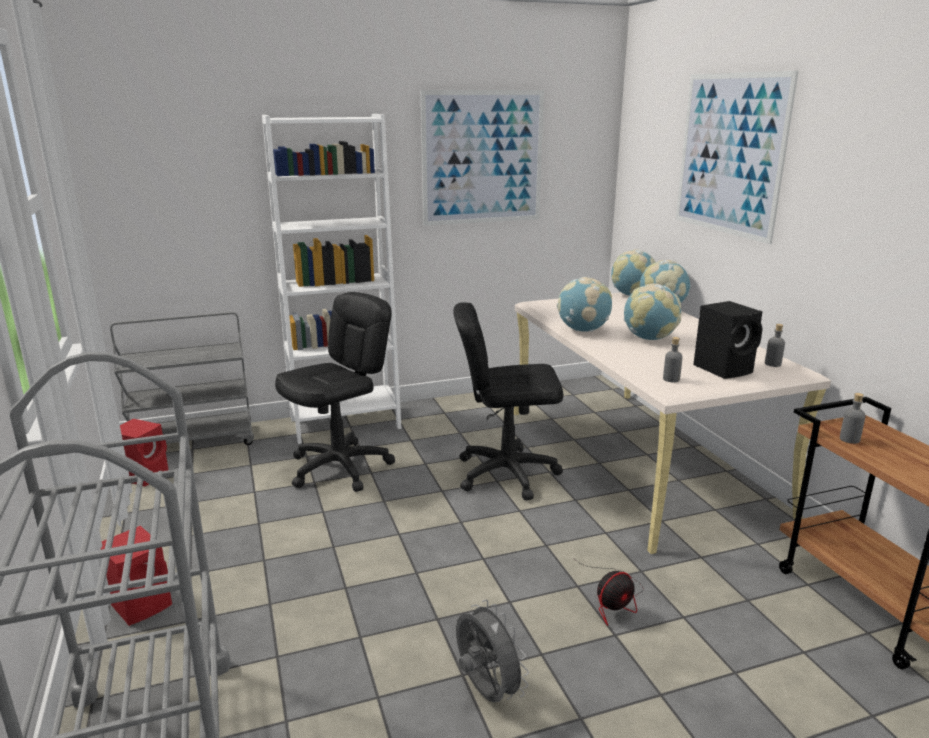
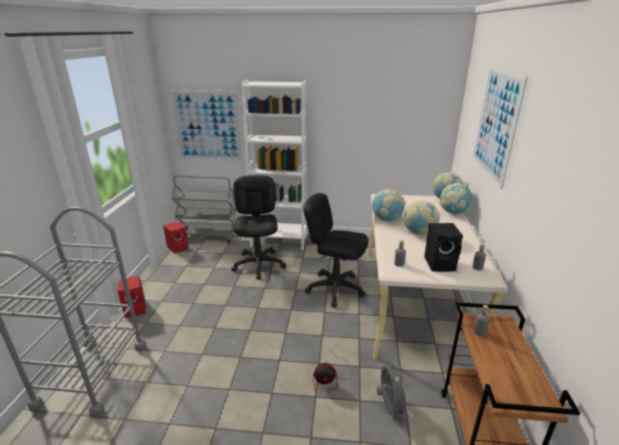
camera: 25 degrees right, 5 degrees up
black office chair [275,292,395,492] -> black office chair turned 75 degrees counterclockwise [231,175,286,280]
picture [421,90,544,226] -> picture moved to [169,90,244,161]
grey fan [456,600,529,703] -> grey fan moved to [377,363,409,417]

